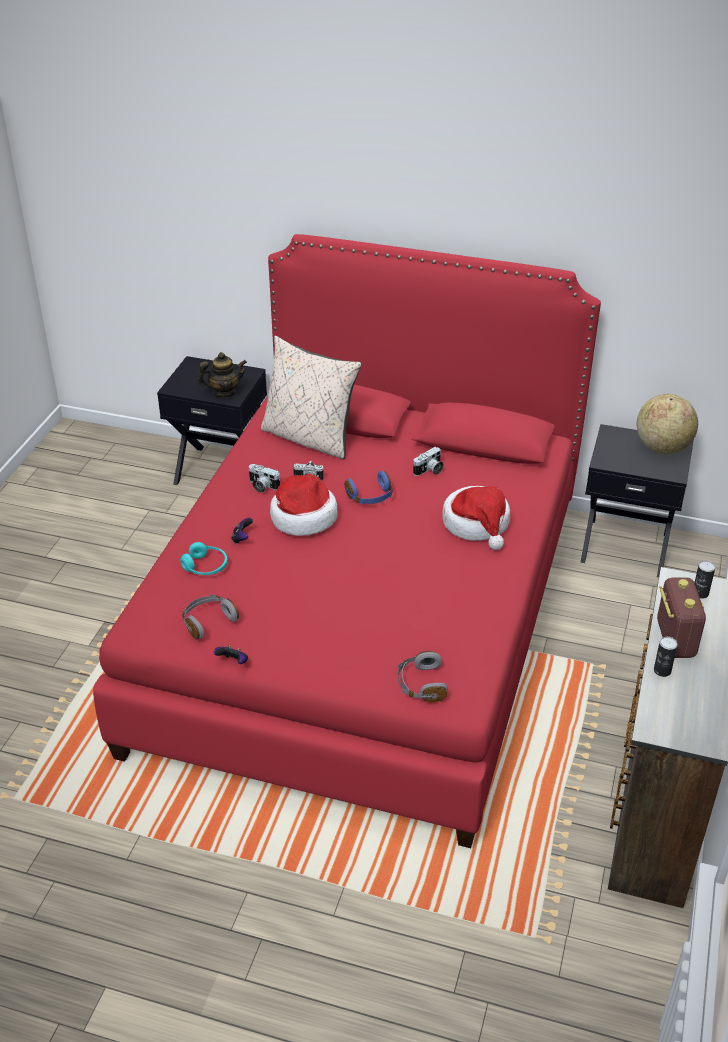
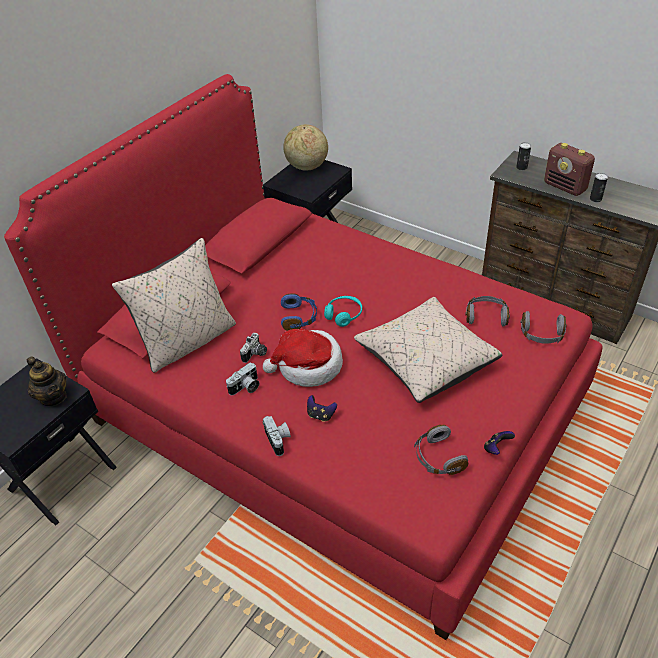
camera: 70 degrees left, 5 degrees up
turquoise headphones [180,542,228,575] -> turquoise headphones moved to [324,296,362,327]
teapot [198,352,247,398] -> teapot turned 135 degrees clockwise [27,356,67,406]
camera [413,447,444,476] -> camera moved to [263,416,291,456]
hat [443,486,510,550] -> none
radio [657,577,706,658] -> radio turned 150 degrees counterclockwise [544,143,595,196]
none -> beige pillow [354,297,503,403]
none -> grey headphones [465,296,510,326]

